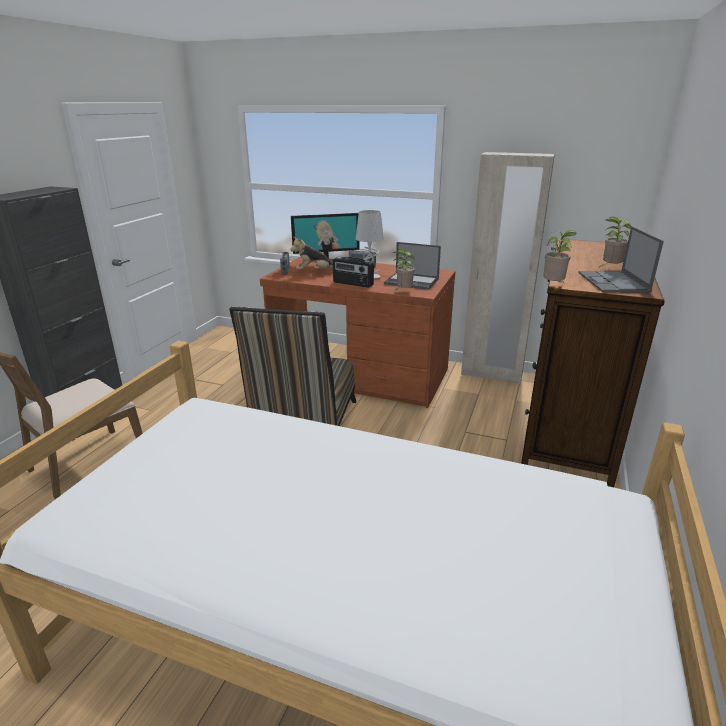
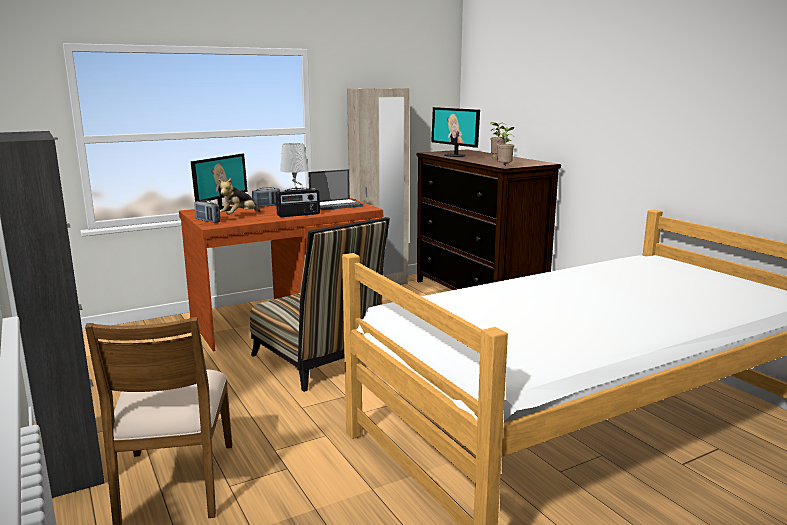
camera: 50 degrees left, 10 degrees down
potted plant [393,249,415,292] -> none
laptop [578,226,664,292] -> none
none -> monitor [431,107,480,157]

